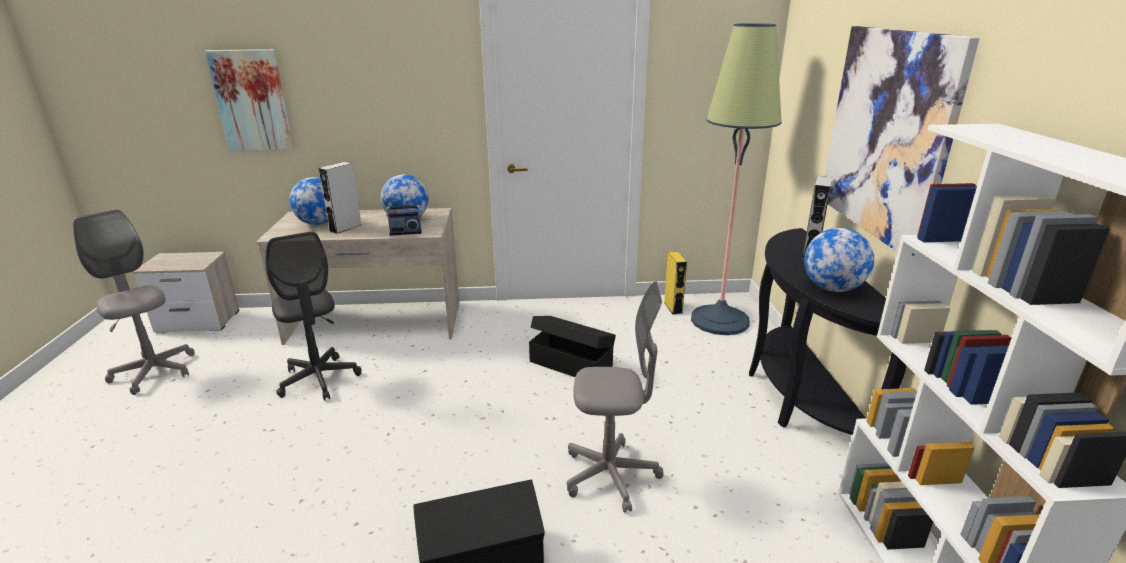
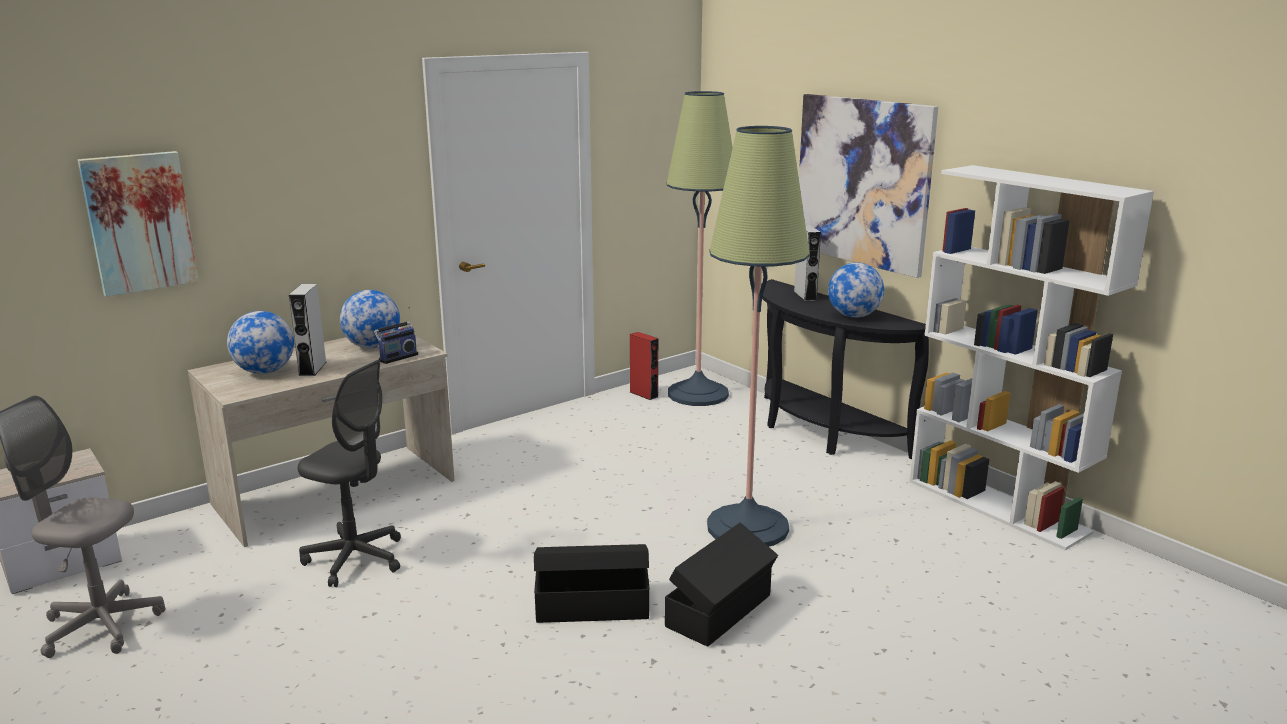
camera: 35 degrees left, 5 degrees down
black storage box [529,316,616,377] -> black storage box moved to [534,544,650,623]
grey office chair [567,282,664,513] -> floor lamp [707,126,810,547]
yellow speaker [664,252,687,315] -> red speaker [630,332,658,400]

